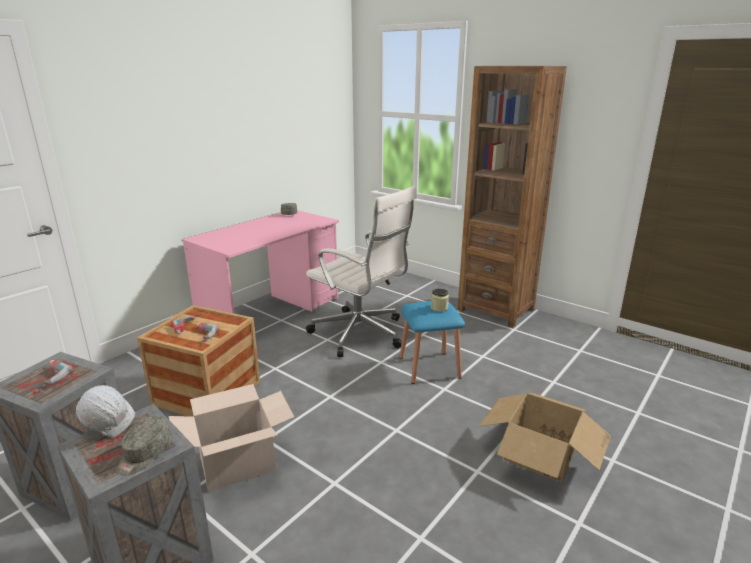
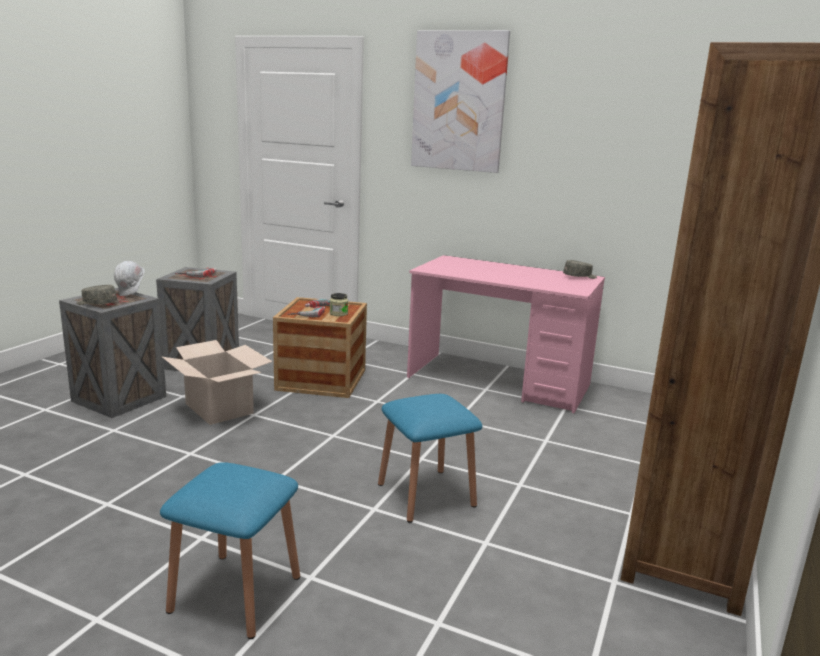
camera: 75 degrees right, 5 degrees down
white office chair [306,186,417,357] -> none
jar [431,288,449,312] -> jar moved to [330,293,348,316]
cardboard box [480,393,611,482] -> blue stool [160,462,300,639]
none -> picture [411,30,510,173]

